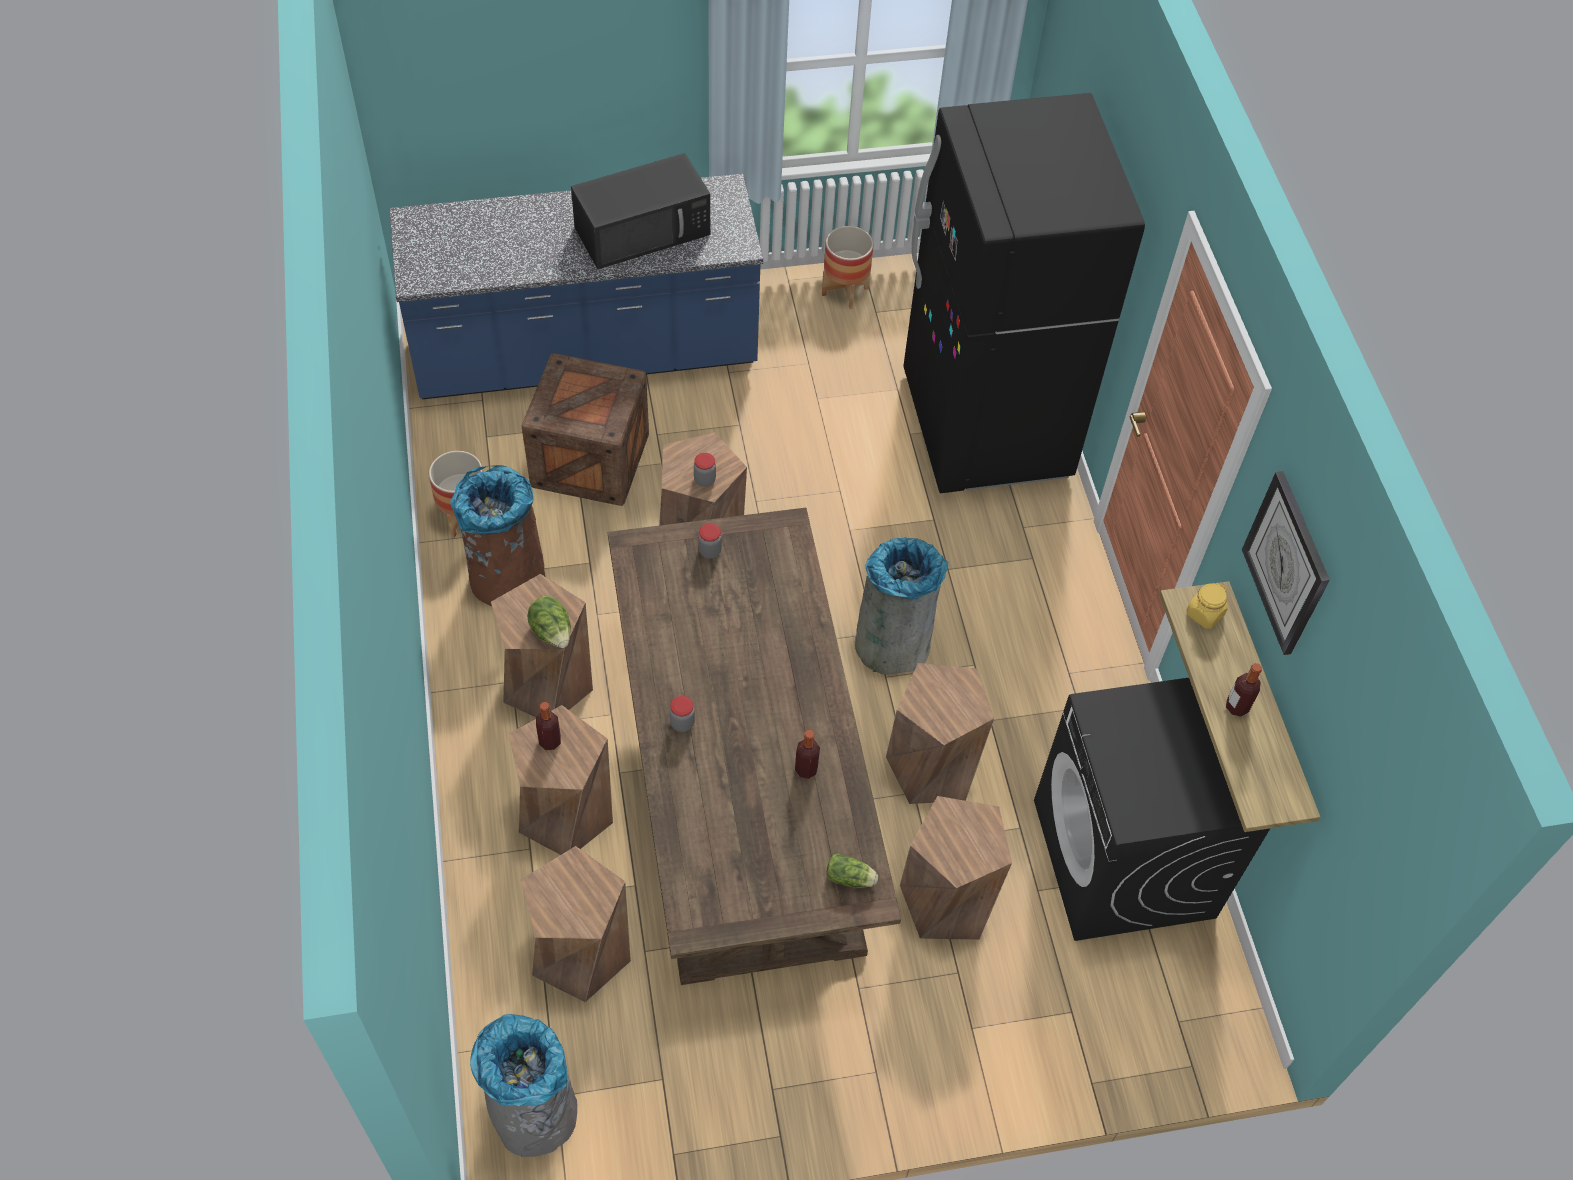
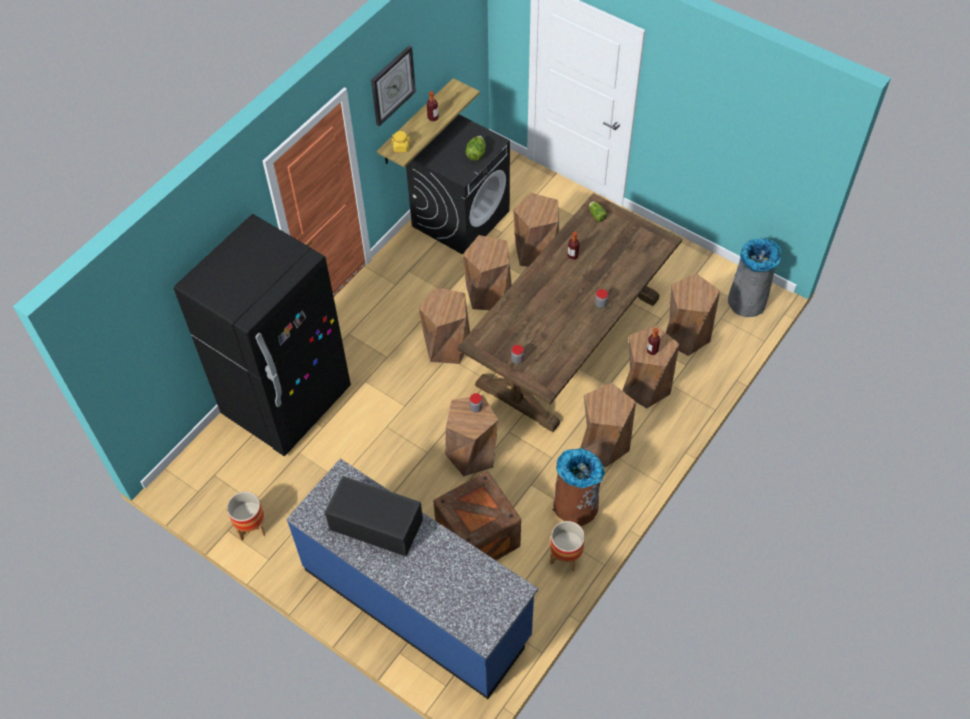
camera: 130 degrees left, 0 degrees up
lettuce [528,596,571,648] -> lettuce moved to [466,136,486,161]
grey trash can [855,537,948,674] -> brown stool [418,287,470,364]

